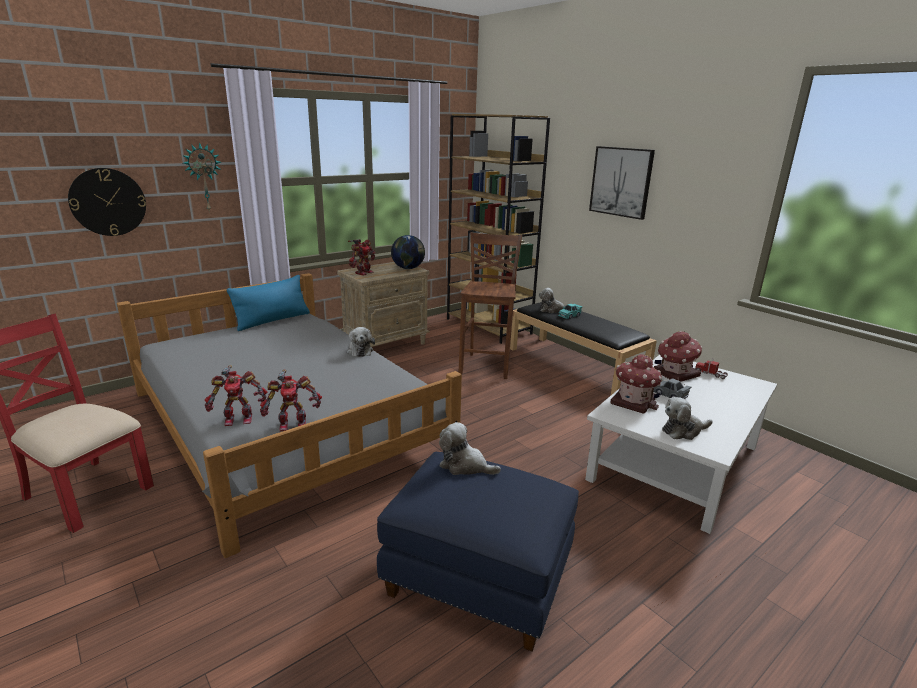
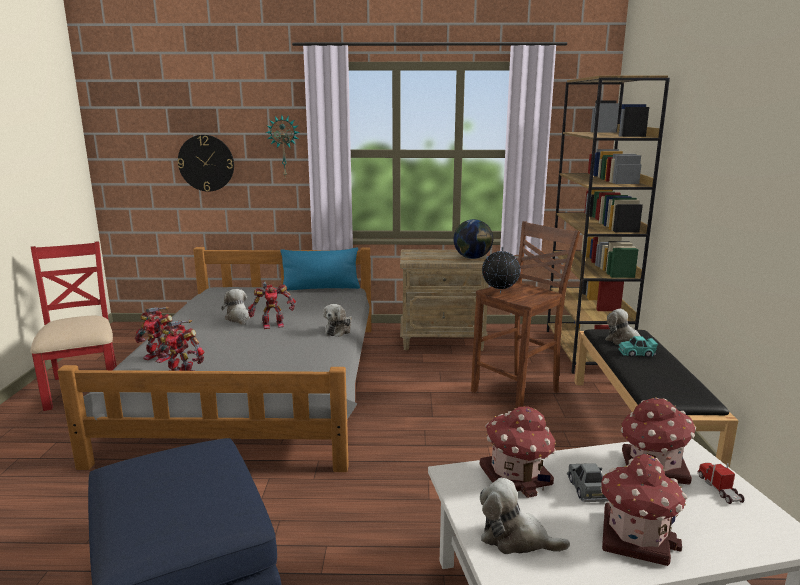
camera: 40 degrees right, 5 degrees down
toy robot [348,239,375,276] -> toy robot moved to [248,282,296,329]
plush toy [439,422,501,475] -> plush toy moved to [221,289,250,325]
picture [589,146,655,220] -> none
none -> globe [482,247,520,293]
none -> toy house [600,454,687,566]

